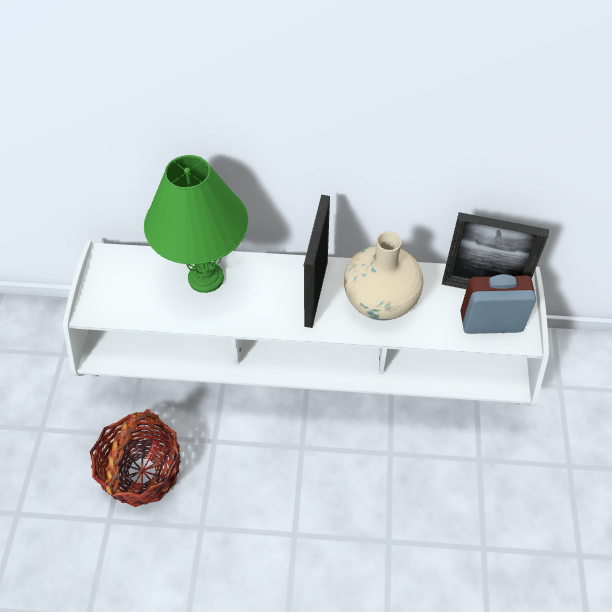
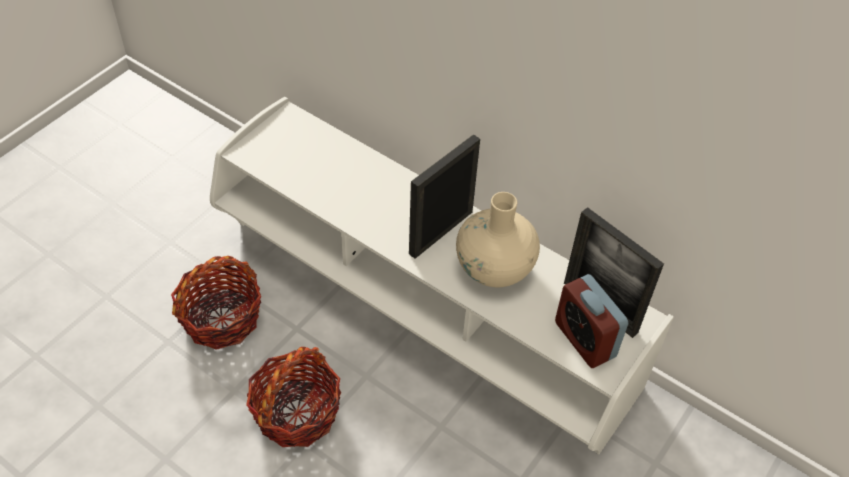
camera: 30 degrees right, 5 degrees down
green table lamp [144,155,248,293] -> none
alarm clock [460,274,536,334] -> alarm clock turned 150 degrees counterclockwise [555,274,628,368]
none -> basket [246,347,341,447]

